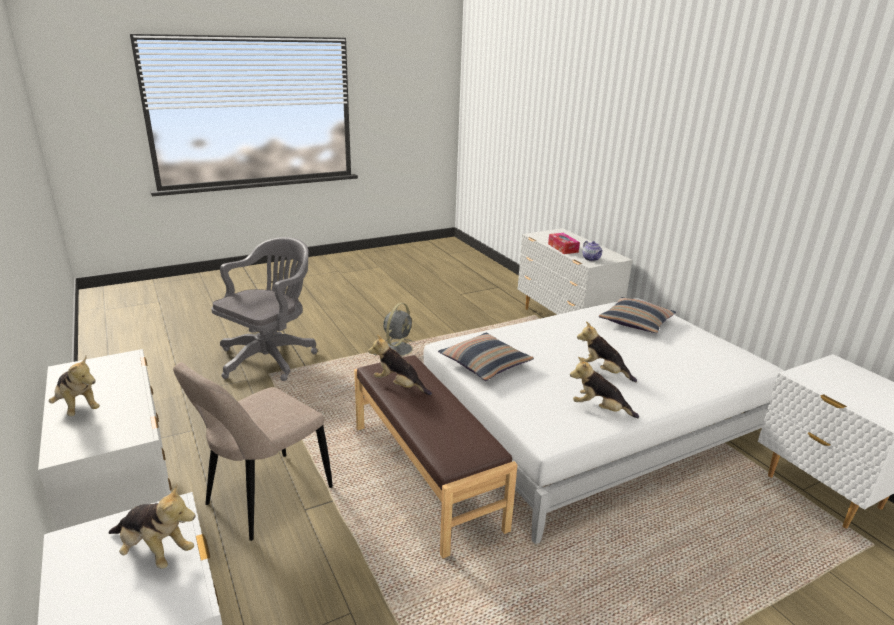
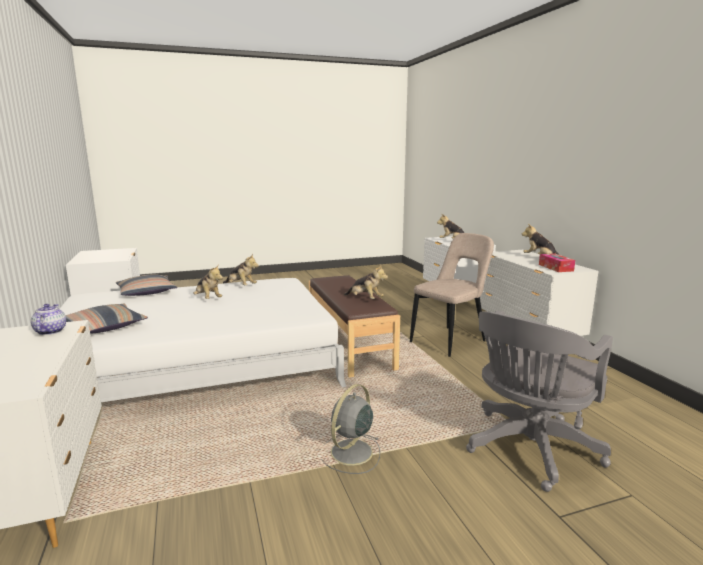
camera: 170 degrees left, 10 degrees down
pillow [438,333,534,381] -> pillow moved to [115,274,177,296]
tissue box [548,233,580,254] -> tissue box moved to [539,253,575,272]

